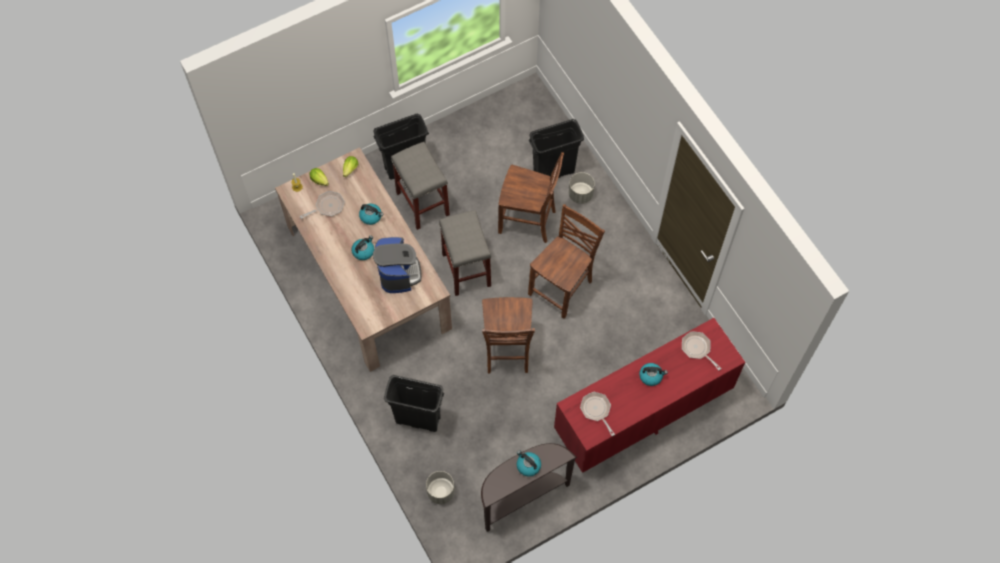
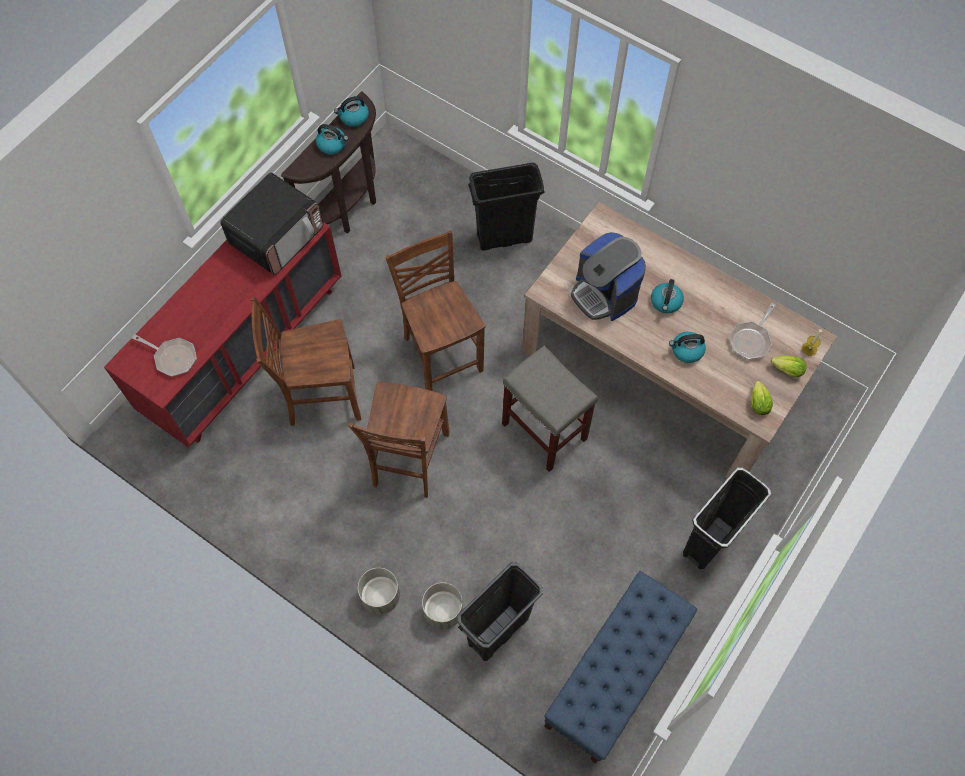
camera: 155 degrees right, 0 degrees up
grey stool [391,142,450,230] -> none
grey planter [426,471,455,504] -> grey planter moved to [358,568,400,614]
brown chair [498,152,564,243] -> brown chair moved to [251,297,361,426]
frying pan [580,392,615,436] -> microwave [221,173,324,275]
kettle [639,363,668,386] -> kettle moved to [334,96,369,127]
none -> blue bench [544,571,698,764]

